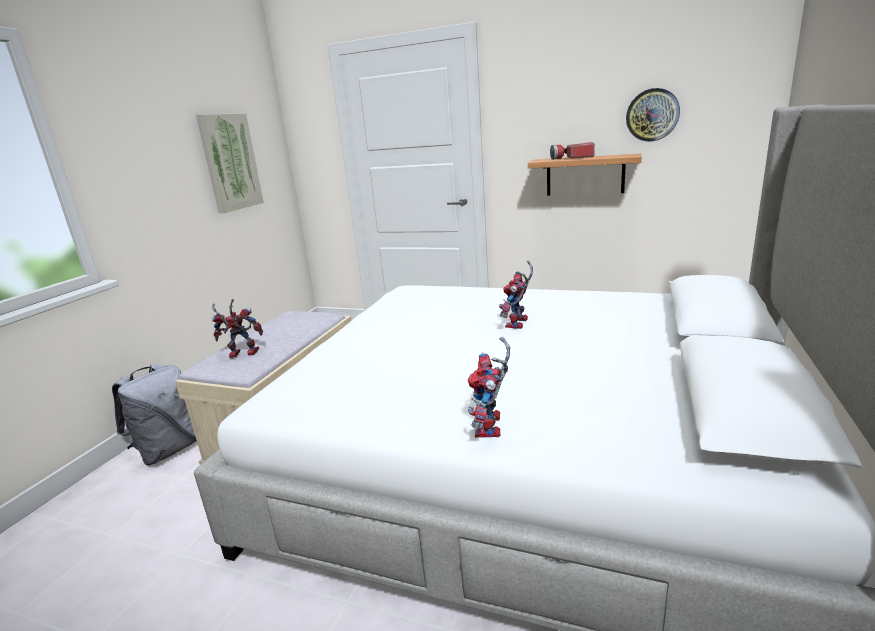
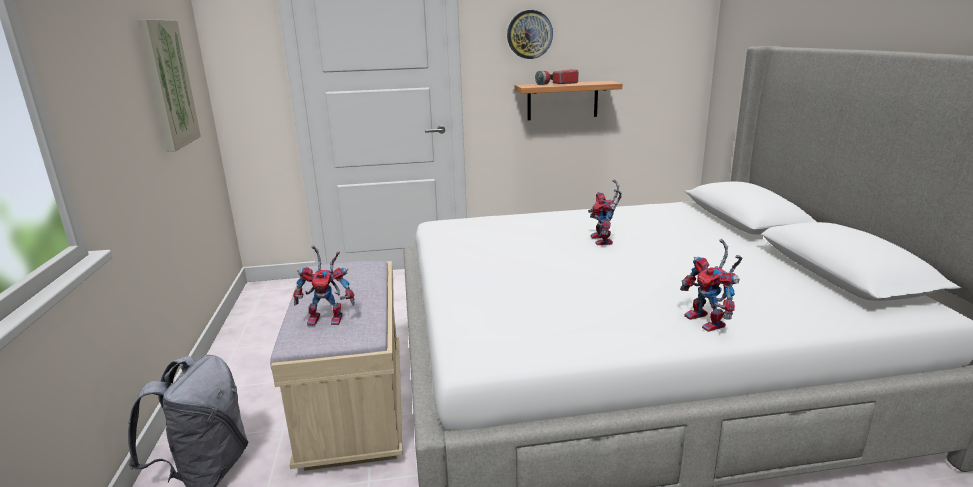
camera: 30 degrees left, 0 degrees up
toy robot [211,299,263,358] -> toy robot turned 150 degrees counterclockwise [293,246,355,326]
wall clock [626,88,680,142] -> wall clock moved to [507,10,553,59]

